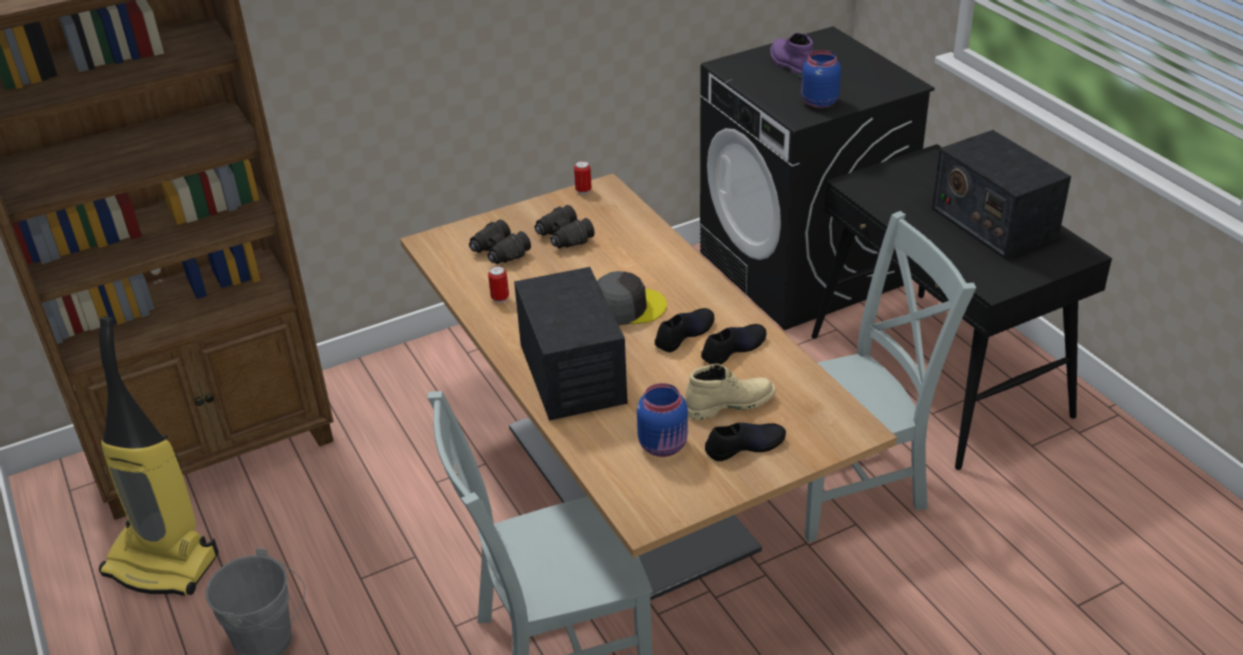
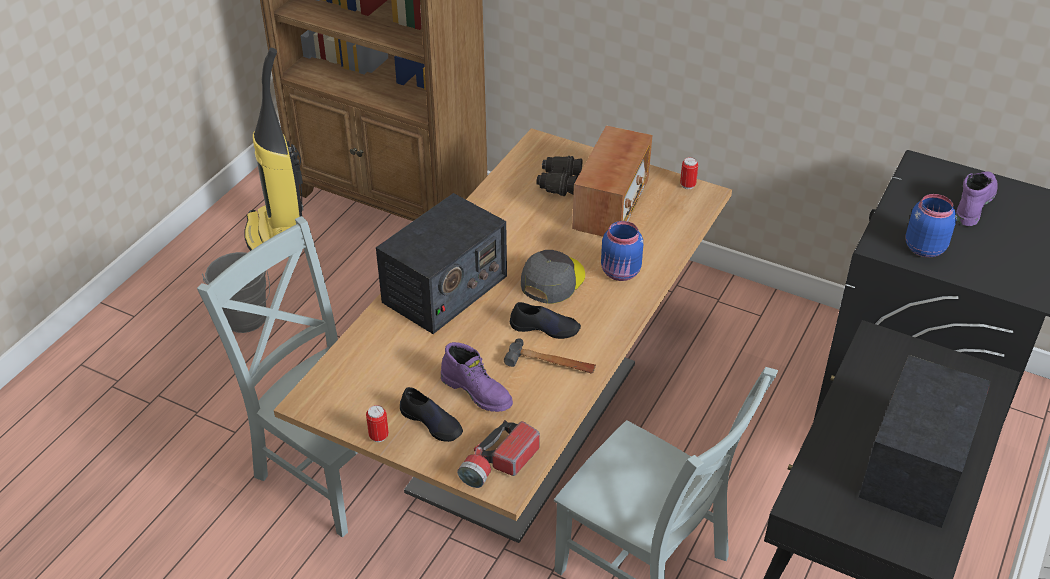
camera: 55 degrees right, 5 degrees up
can [488,266,509,303] -> can moved to [366,405,389,442]
black binoculars [535,205,595,248] -> radio [572,125,653,237]
grey cap [597,271,667,326] -> grey cap turned 105 degrees counterclockwise [521,250,585,304]
blue jar [637,383,688,457] -> blue jar moved to [601,221,643,281]
beige boot [685,364,775,420] -> purple boot [441,342,513,412]
black shoe [701,324,767,364] -> hammer [504,338,596,374]
none -> flashlight [457,420,540,488]

